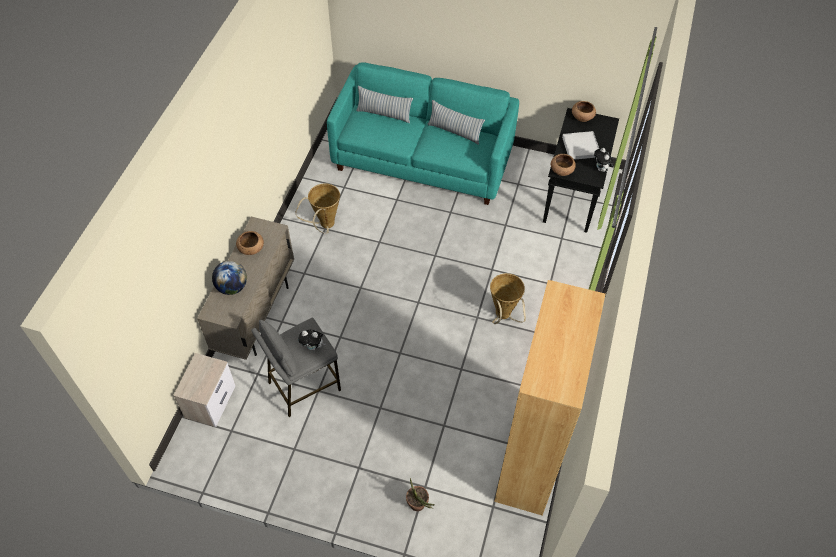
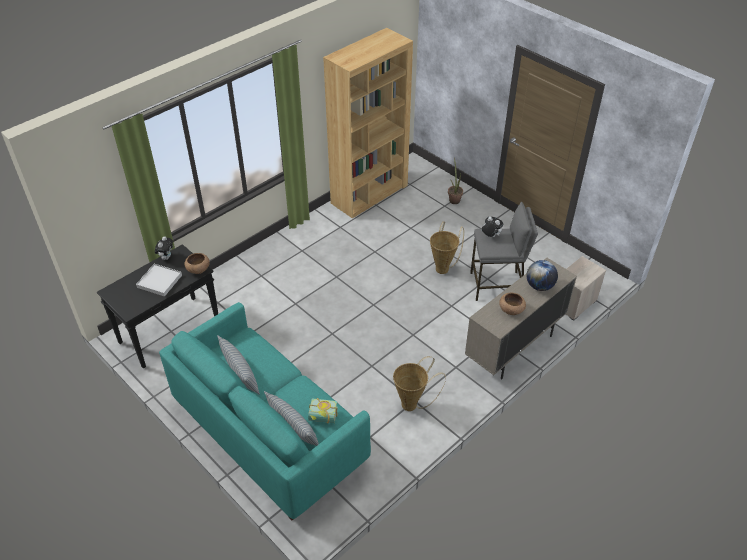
camera: 150 degrees left, 10 degrees down
basket [490,273,526,324] -> basket moved to [430,221,464,274]
brown bowl [572,101,596,122] -> none
none -> book [308,398,338,423]

